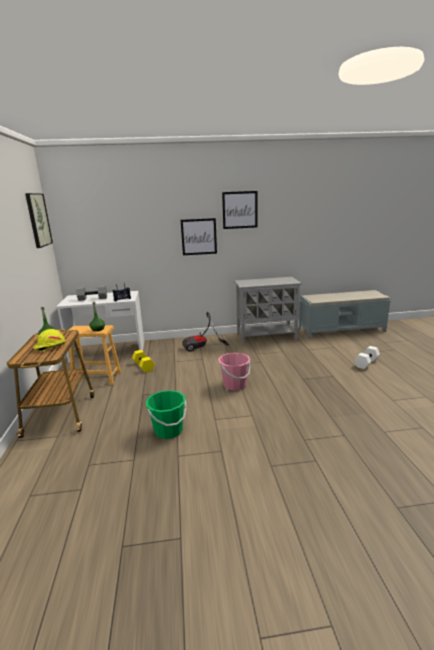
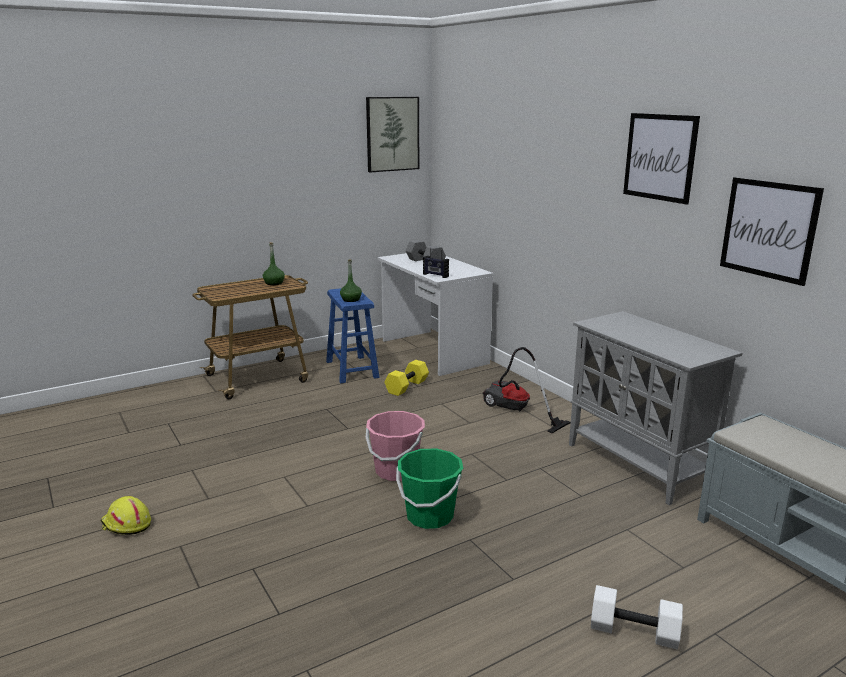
camera: 65 degrees right, 0 degrees up
yellow hard hat [33,329,66,352] -> yellow hard hat moved to [101,496,151,535]
brown stool [69,325,121,385] -> blue stool [326,288,380,383]
green bucket [146,390,187,439] -> green bucket moved to [396,448,463,529]
picture [181,218,217,255] -> picture moved to [720,177,824,286]

